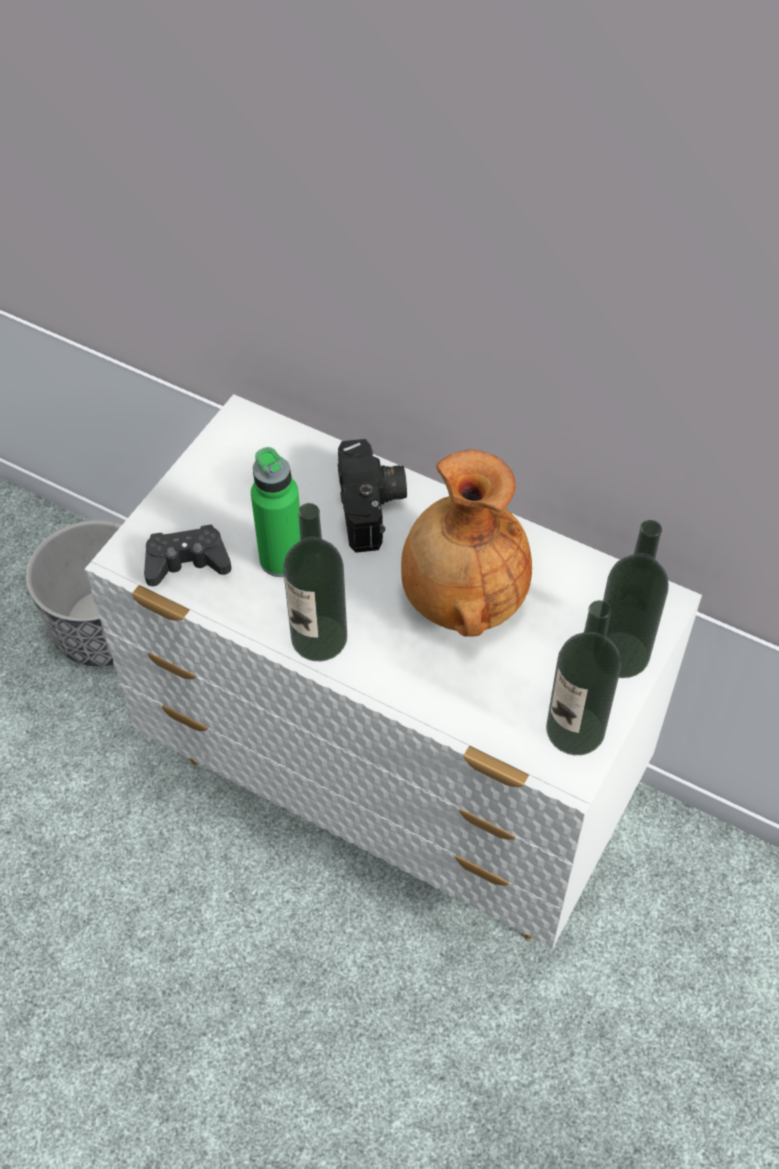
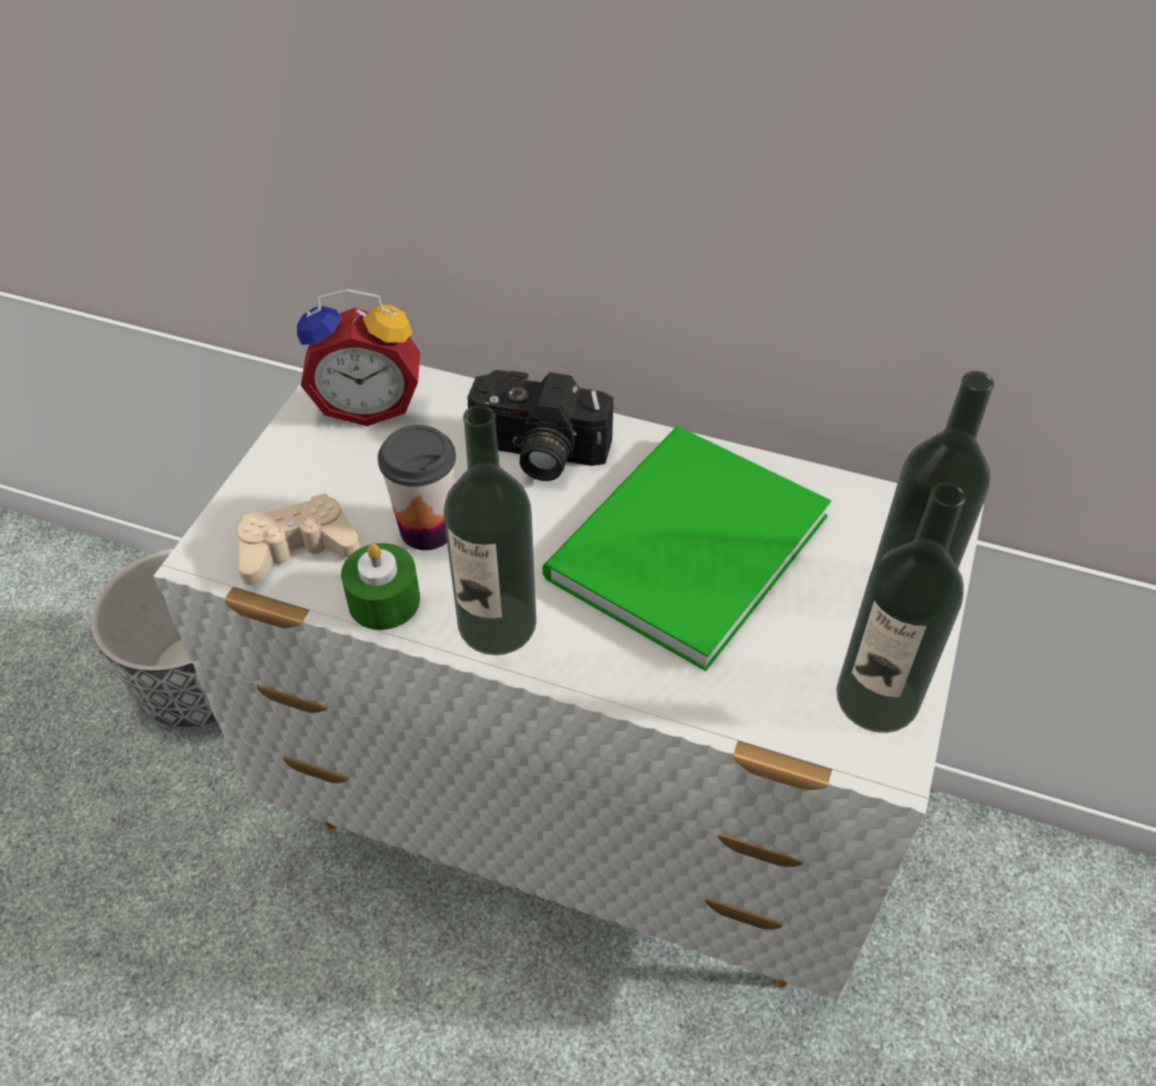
camera: 10 degrees left, 5 degrees down
black game controller [144,524,231,586] -> beige game controller [237,493,360,585]
green bottle [251,447,300,577] -> cup [378,425,456,550]
camera [338,439,407,553] -> camera turned 120 degrees clockwise [467,370,614,481]
brown vase [401,450,532,637] -> green book [542,426,831,671]
none -> alarm clock [297,289,420,426]
none -> green candle [341,543,420,630]

